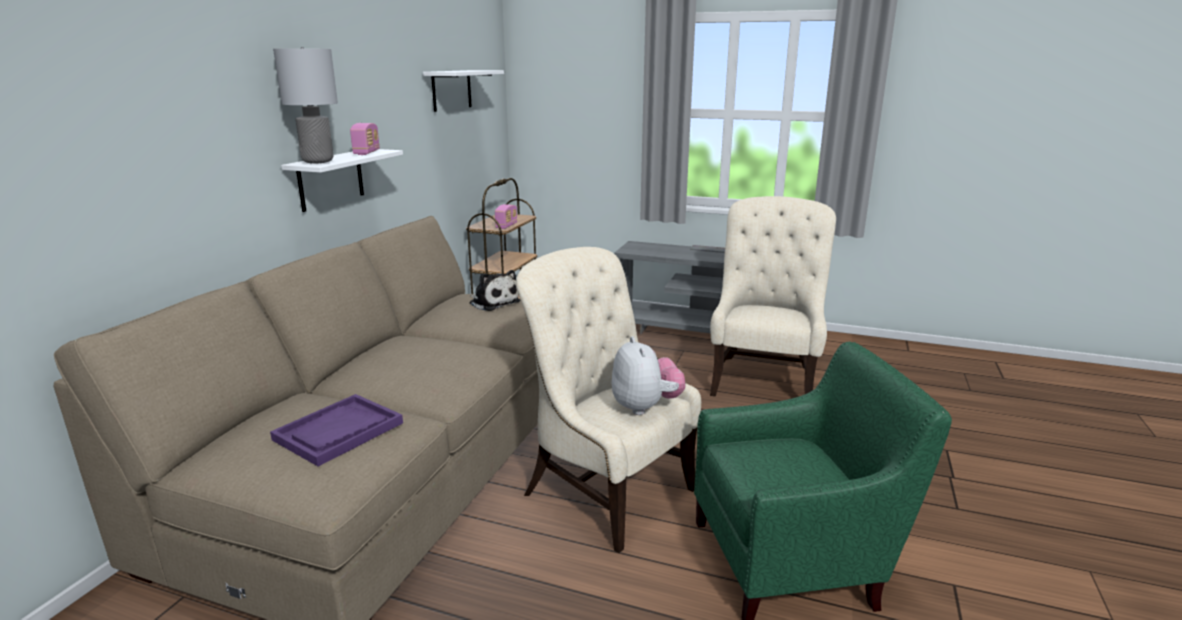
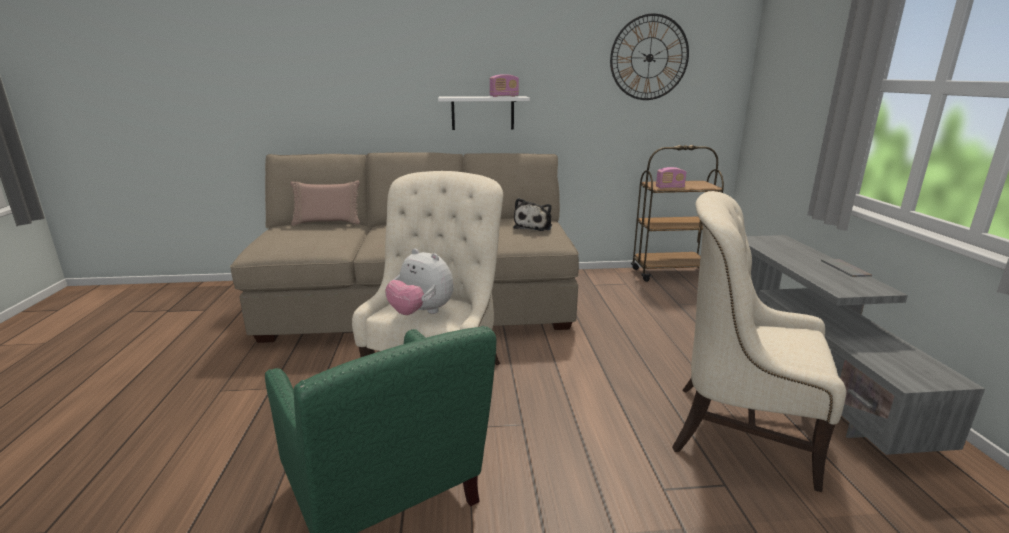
camera: 65 degrees right, 0 degrees up
purple tray [270,394,403,466] -> none
grey table lamp [273,47,338,164] -> none
white shelf [423,70,504,112] -> wall clock [610,13,689,100]
plush toy [612,336,685,415] -> plush toy turned 75 degrees clockwise [385,249,454,315]
beige armchair [710,196,836,397] -> beige armchair turned 150 degrees counterclockwise [672,191,846,492]
none -> beige pillow [290,181,360,226]

